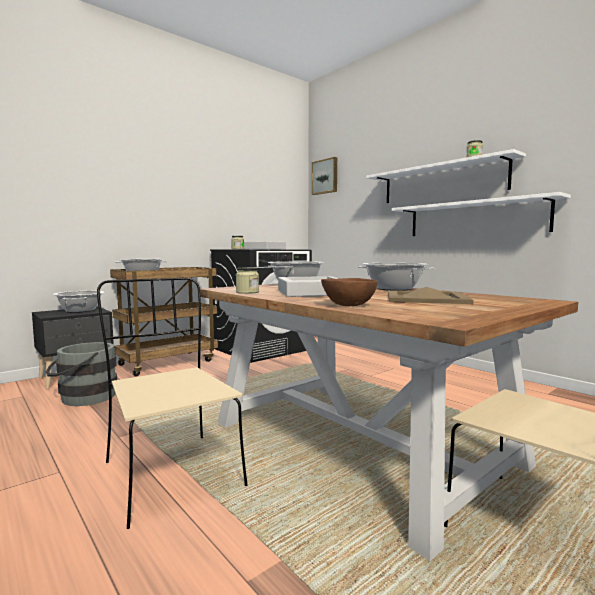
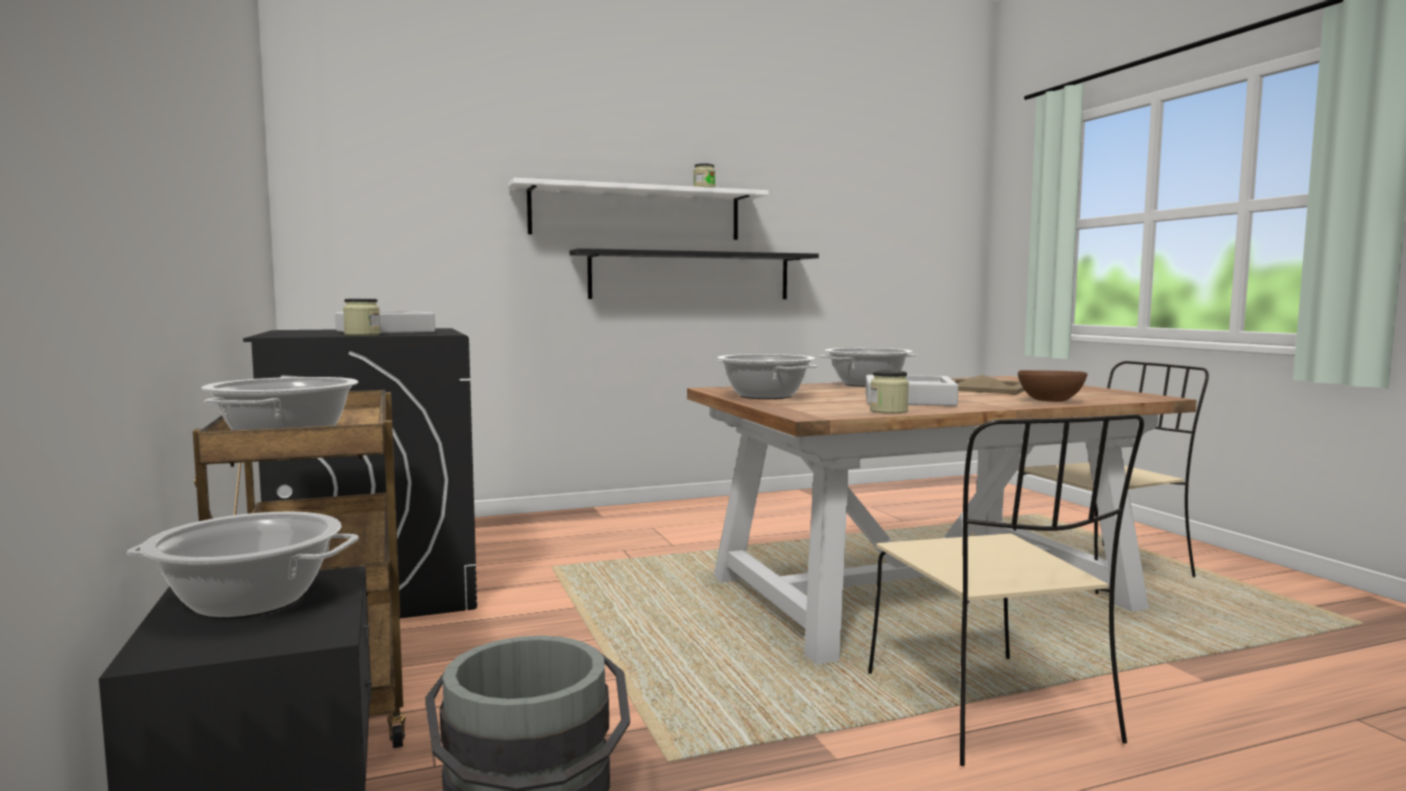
camera: 70 degrees left, 0 degrees up
beige chair [97,278,247,529] -> beige chair turned 90 degrees counterclockwise [868,414,1144,766]
picture [312,157,337,195] -> none
white shelf [392,192,571,236] -> black shelf [570,248,819,299]

